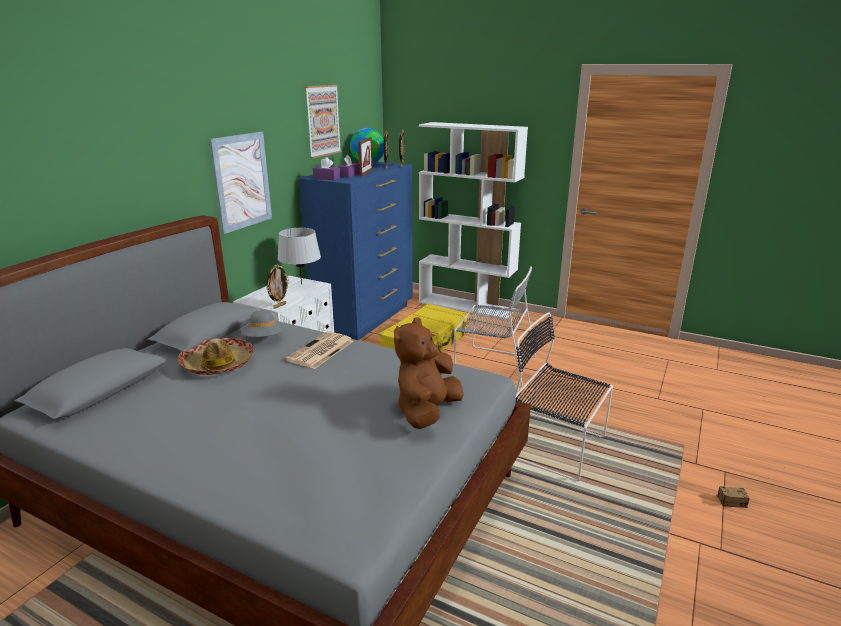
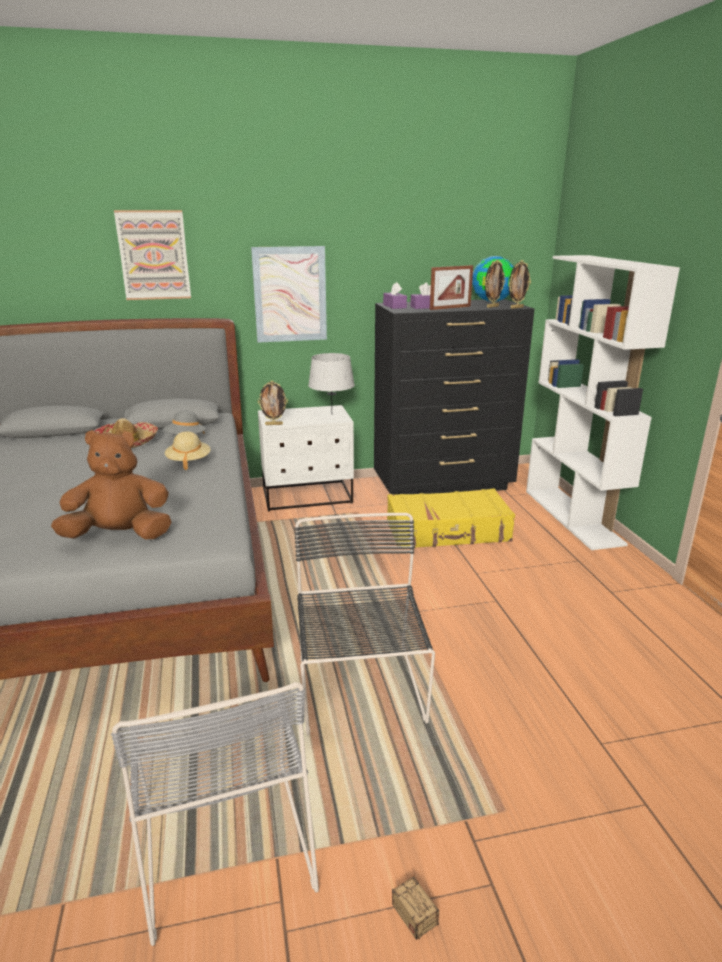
camera: 50 degrees right, 0 degrees up
newspaper [285,331,354,369] -> beige hat [165,431,211,470]
blue dresser [298,162,413,340] -> black dresser [374,299,534,495]
picture [305,85,342,158] -> picture moved to [114,210,191,300]
grey chair [454,266,536,387] -> grey chair moved to [111,682,319,946]

